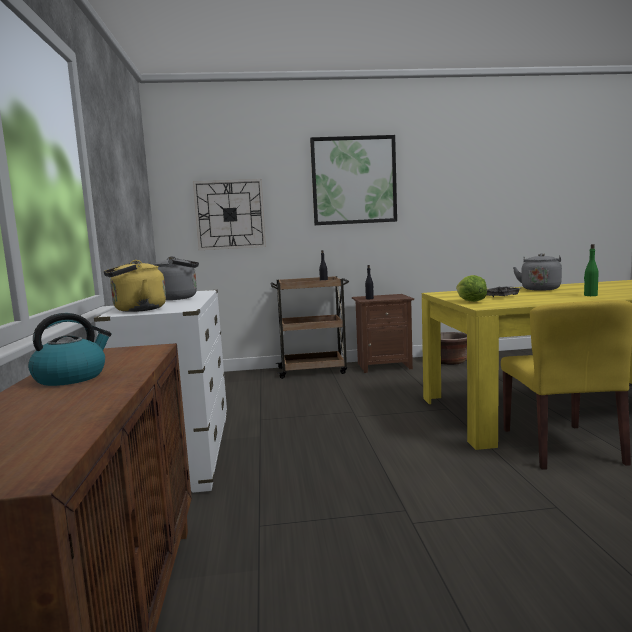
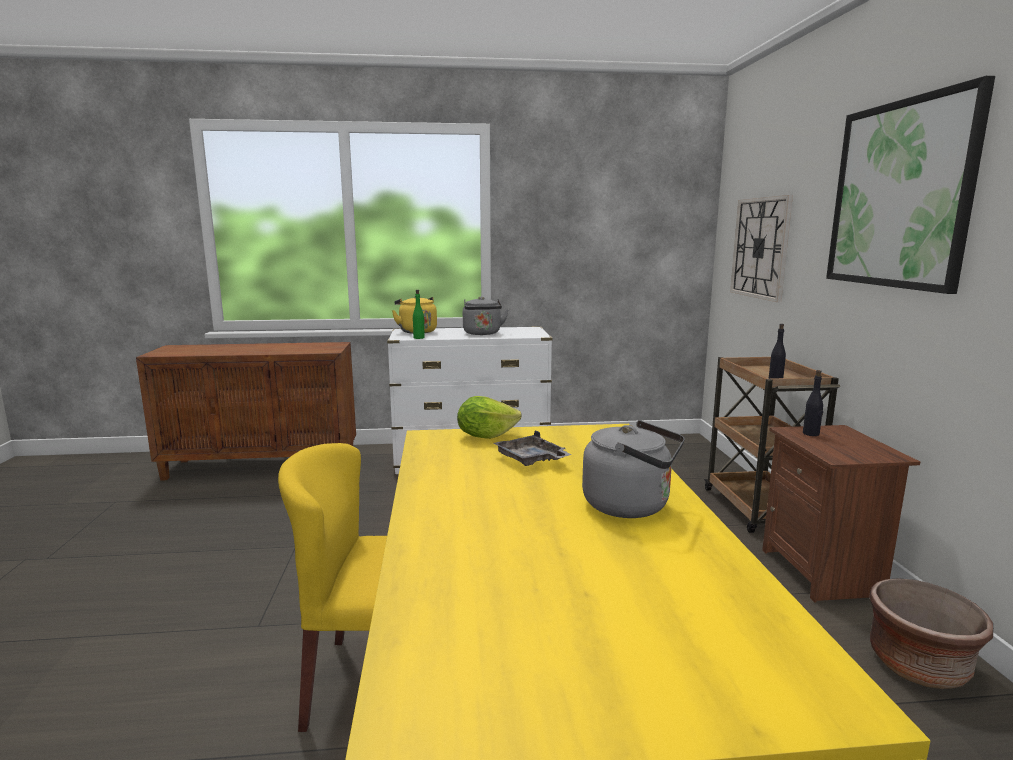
camera: 90 degrees right, 5 degrees up
kettle [28,313,111,386] -> none
green bottle [584,244,598,296] -> green bottle moved to [413,290,425,339]

